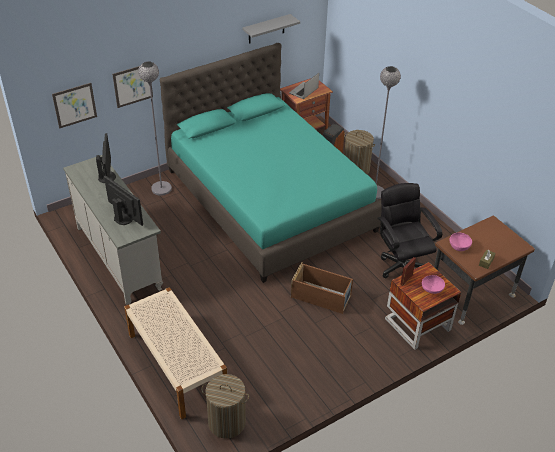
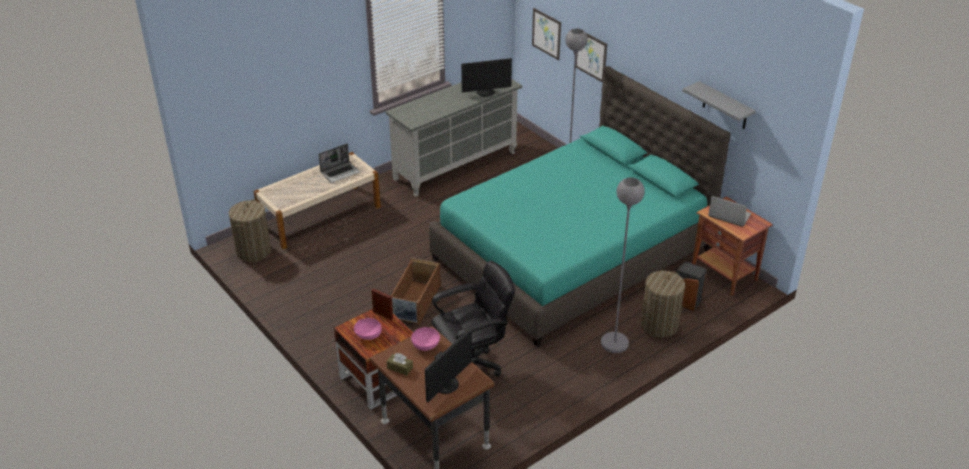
camera: 85 degrees right, 5 degrees down
monitor [104,176,143,226] -> monitor moved to [425,329,472,402]
none -> laptop [318,144,360,183]

